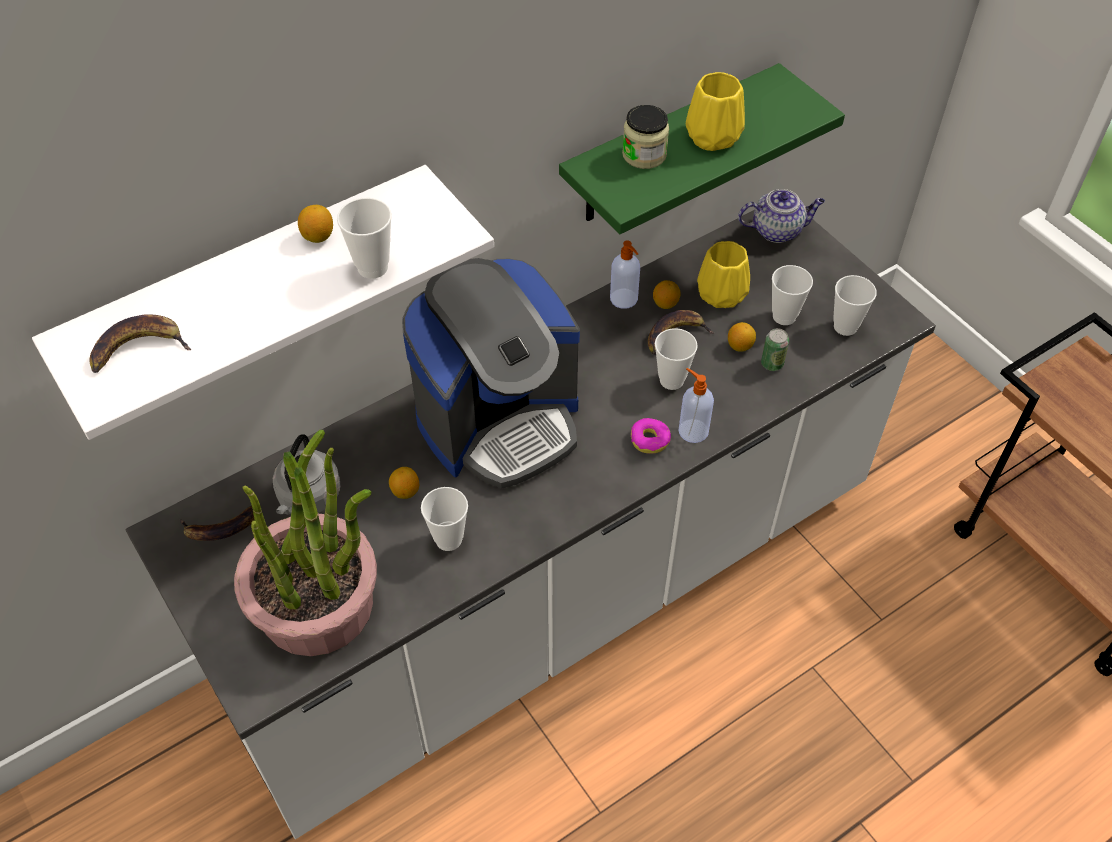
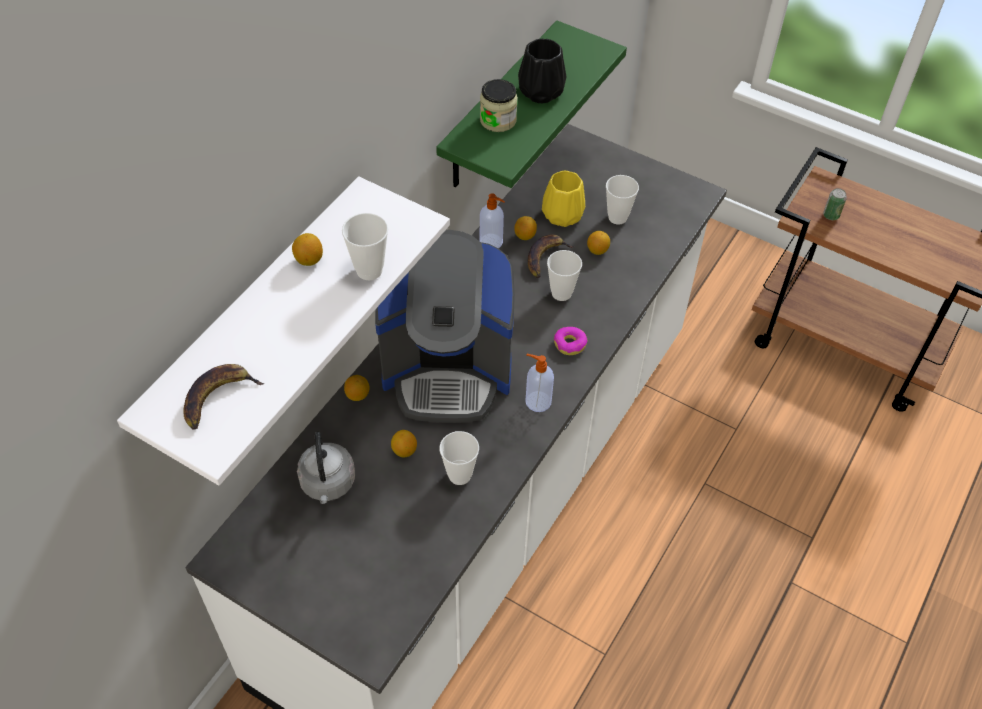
camera: 25 degrees left, 0 degrees up
banana [179,506,255,541] -> none
potted plant [234,430,377,656] -> none
coffee machine [402,258,580,489] -> coffee machine turned 60 degrees clockwise [375,230,515,423]
soap dispenser [678,368,714,443] -> soap dispenser moved to [525,354,554,412]
yellow vase [686,72,745,151] -> black vase [518,39,566,103]
teapot [738,189,825,243] -> none
can [761,328,789,371] -> can moved to [823,188,847,220]
cup [833,275,877,336] -> none
none -> lemon [344,375,370,401]

